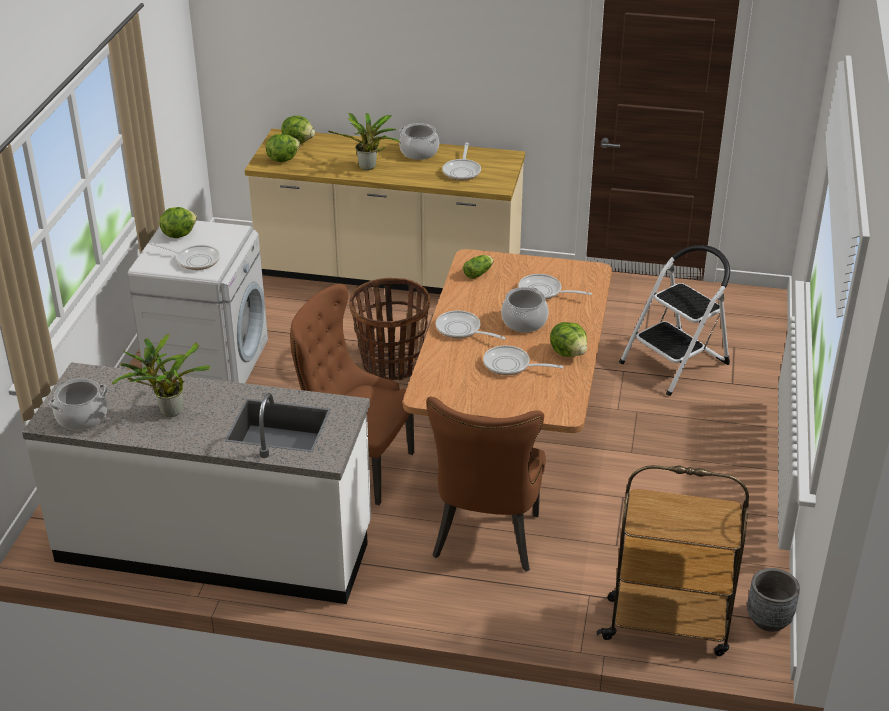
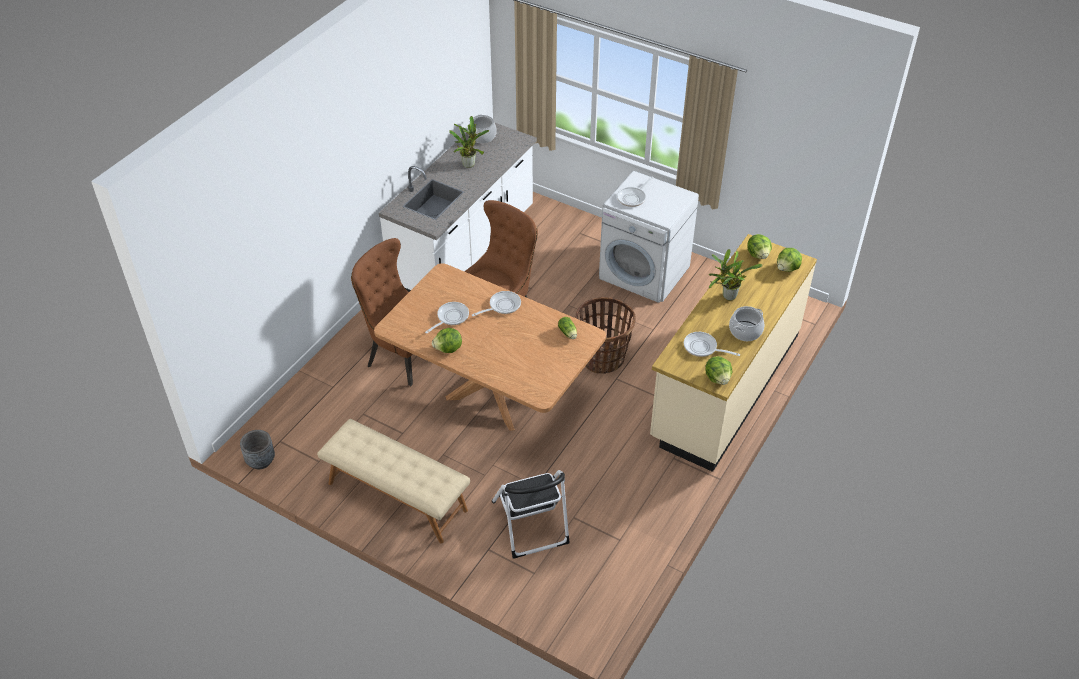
camera: 110 degrees right, 10 degrees up
lettuce [159,207,197,238] -> lettuce moved to [705,356,732,385]
cooking pot [501,287,549,332] -> none
frying pan [518,274,592,300] -> none
brown cart [597,465,749,656] -> none
none -> beige bench [317,419,470,543]

